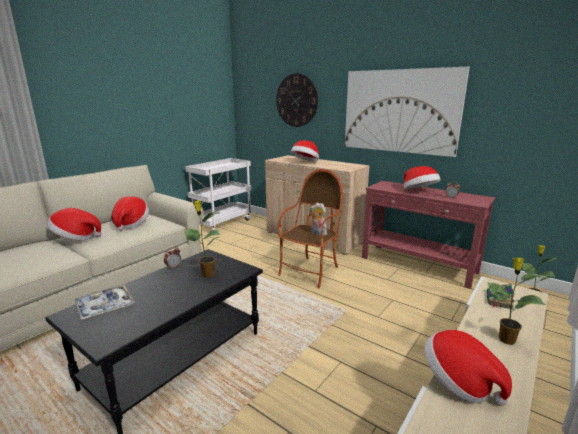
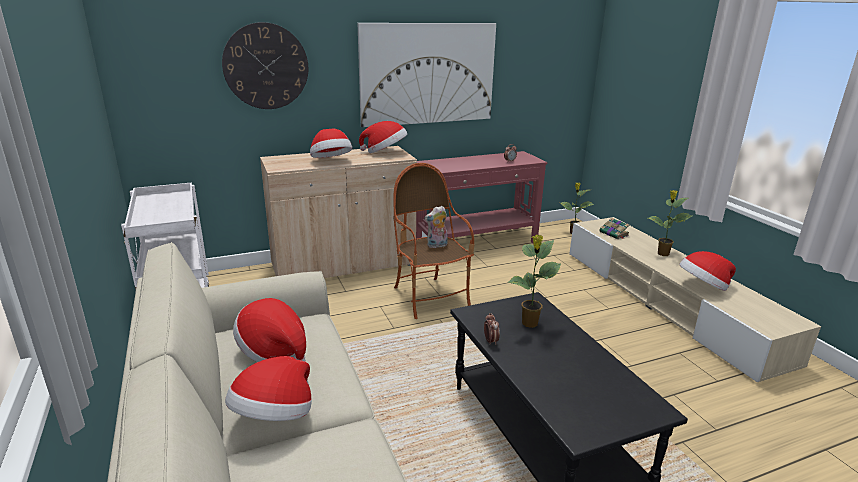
camera: 60 degrees left, 5 degrees up
tray [74,285,135,320] -> none
hat [404,166,440,189] -> hat moved to [359,121,407,153]

